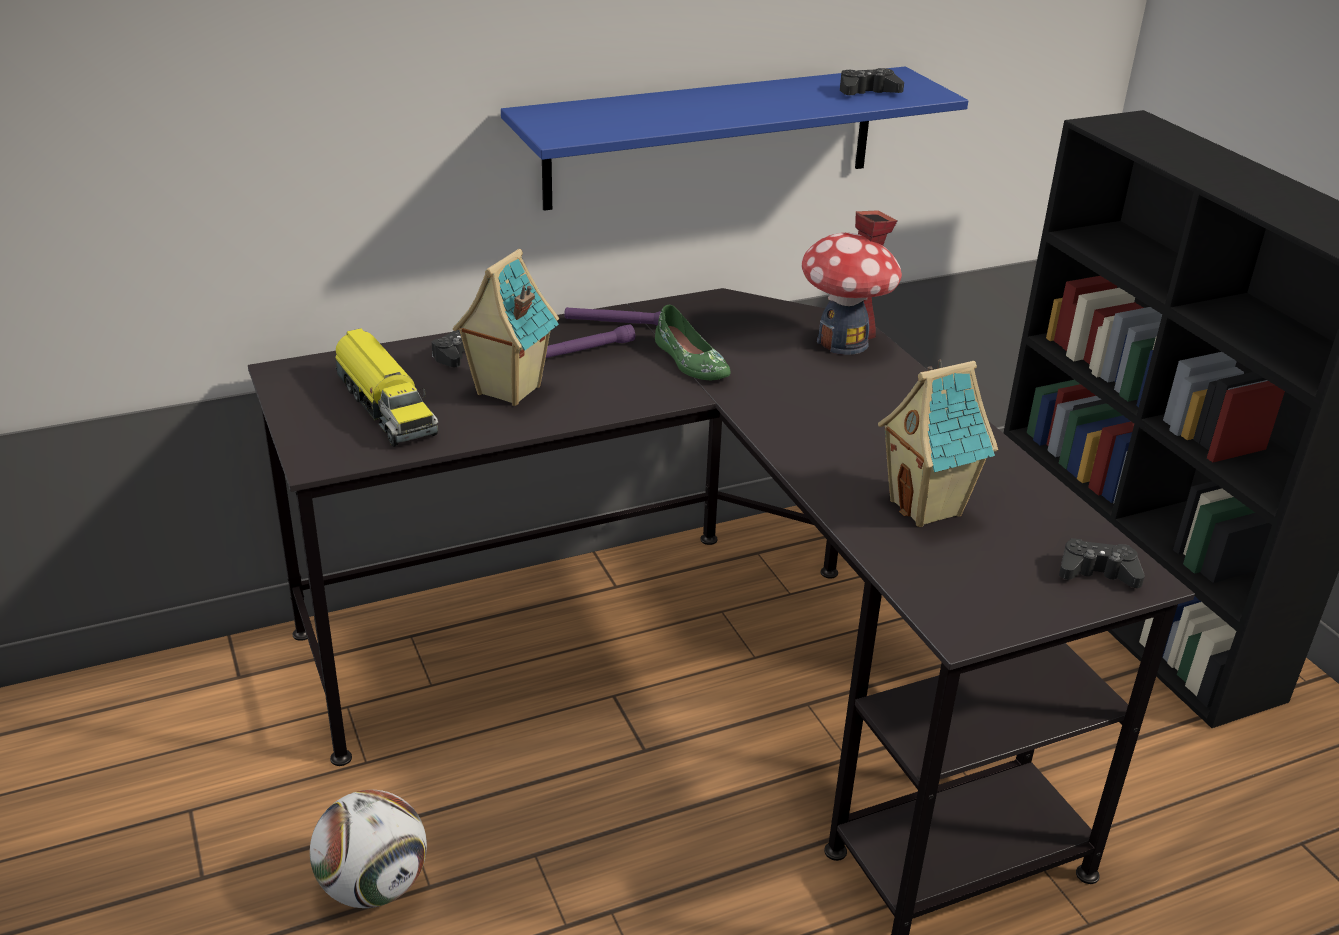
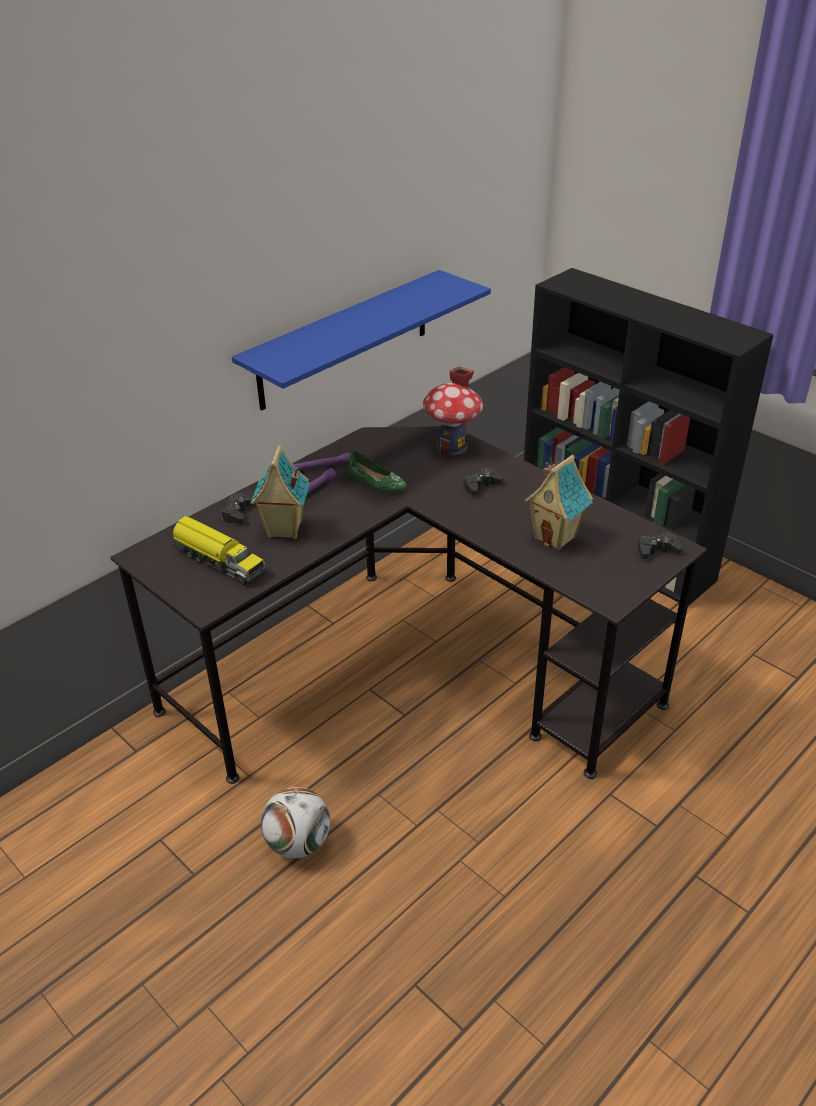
camera: 20 degrees left, 5 degrees up
black game controller [840,68,904,95] -> black game controller moved to [463,467,503,495]

